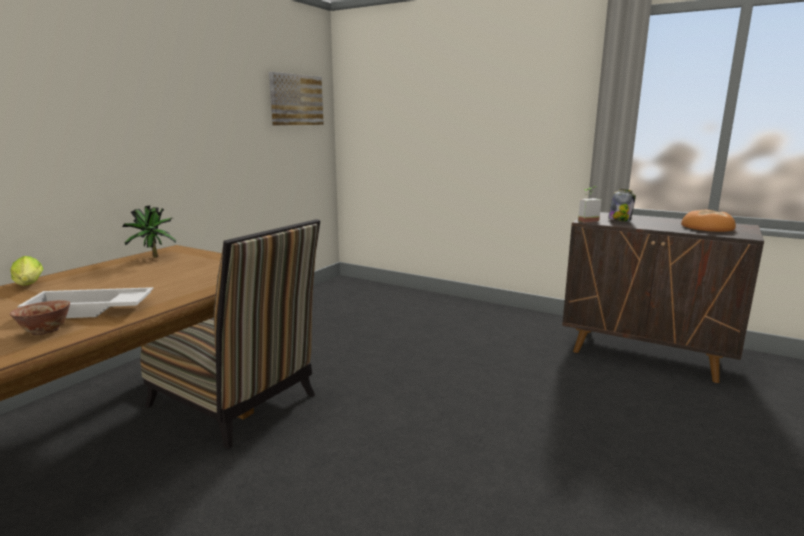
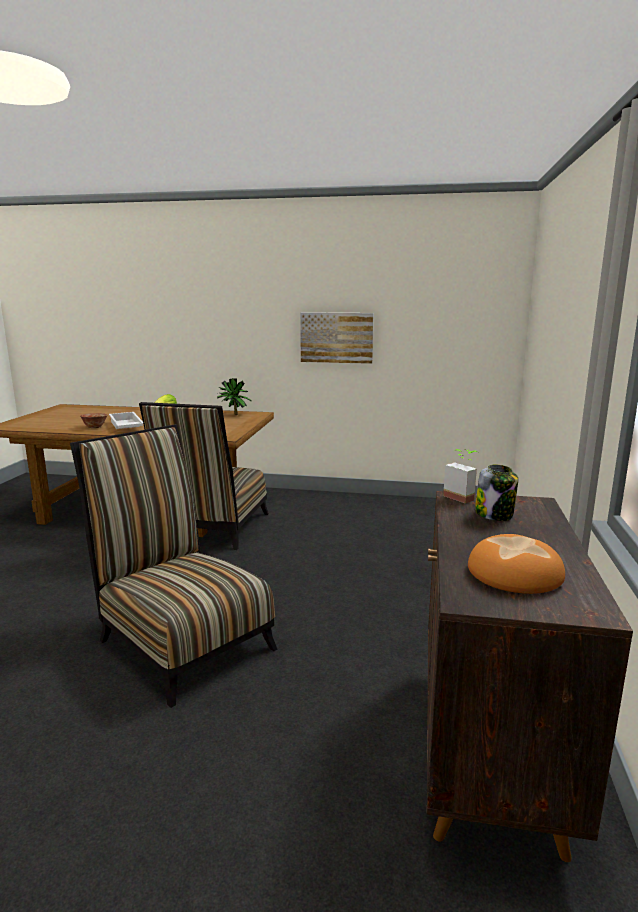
camera: 70 degrees right, 0 degrees up
picture [269,72,324,126] -> picture moved to [300,312,374,364]
none -> chair [70,424,277,708]

